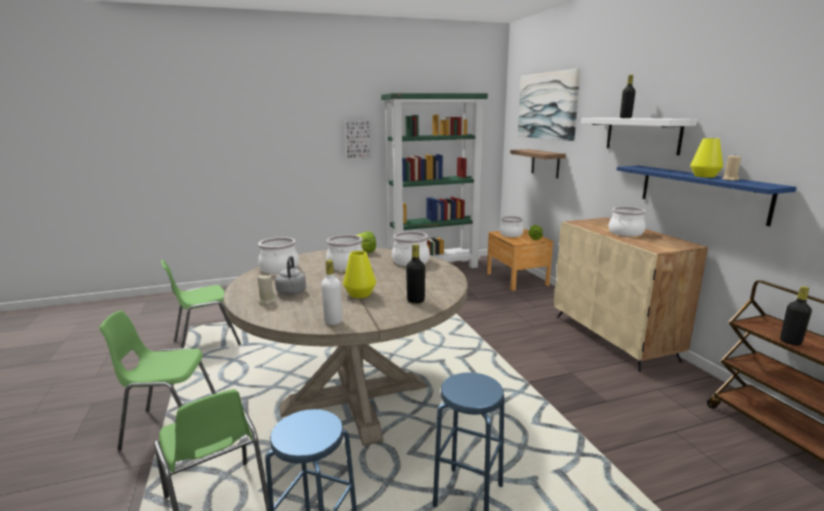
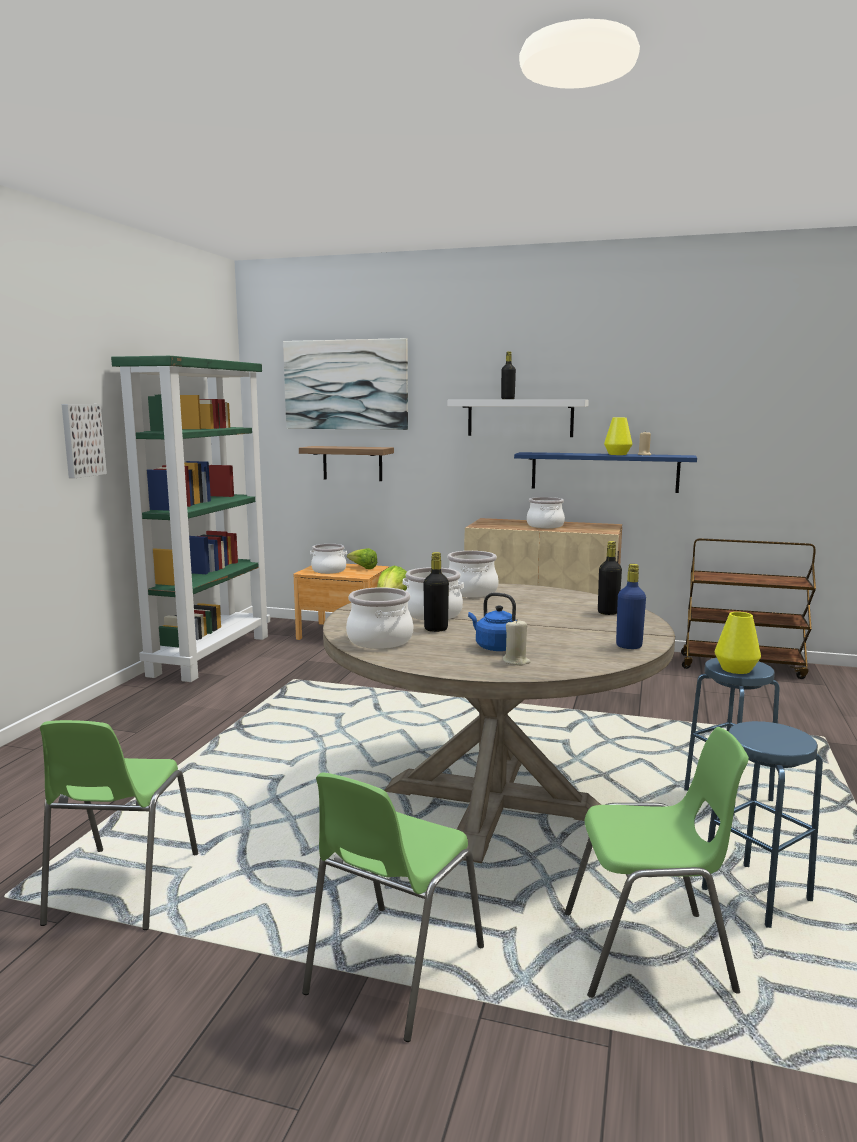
camera: 55 degrees left, 5 degrees down
grey kettle [275,256,306,295] -> blue kettle [468,593,516,651]
white bottle [321,259,342,325] -> blue bottle [616,564,646,649]
yellow vase [343,251,376,298] -> yellow vase moved to [715,612,761,674]
black bottle [780,286,812,345] -> black bottle moved to [423,552,449,632]

